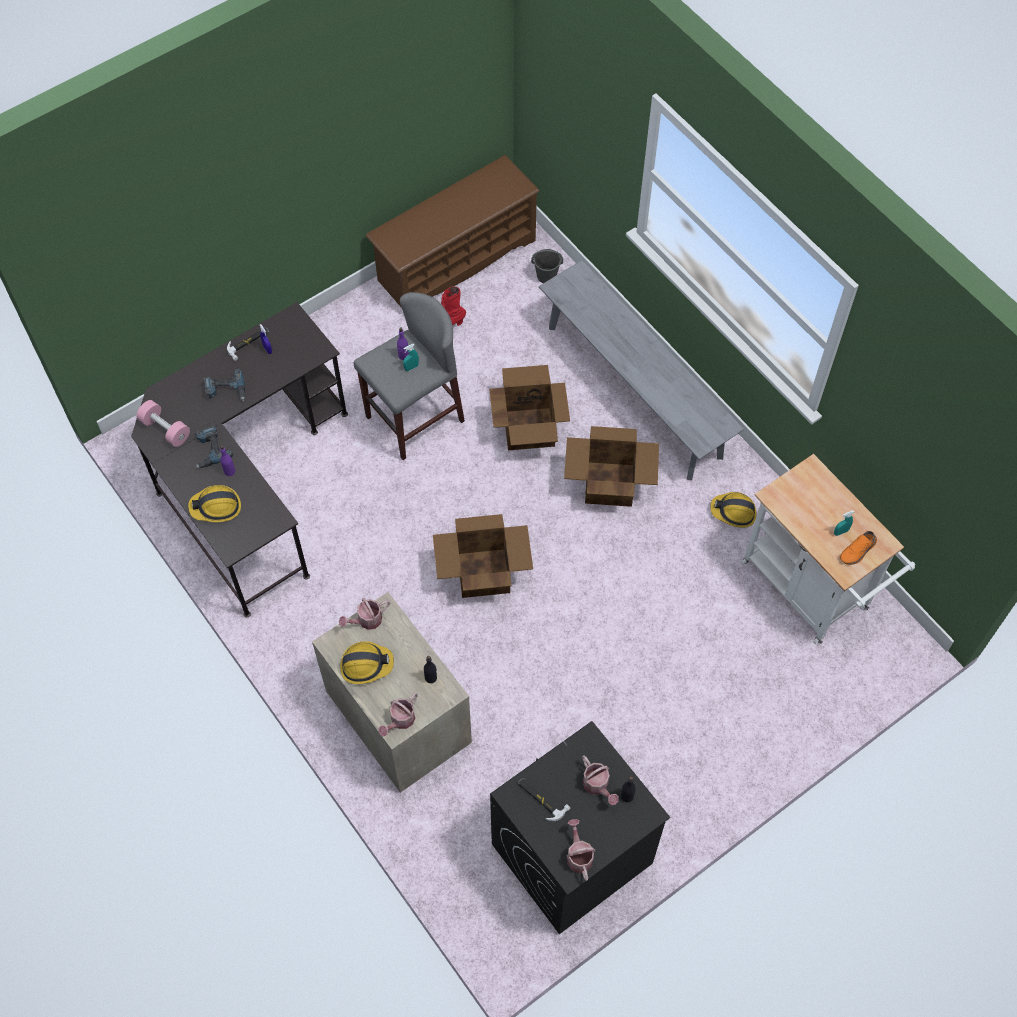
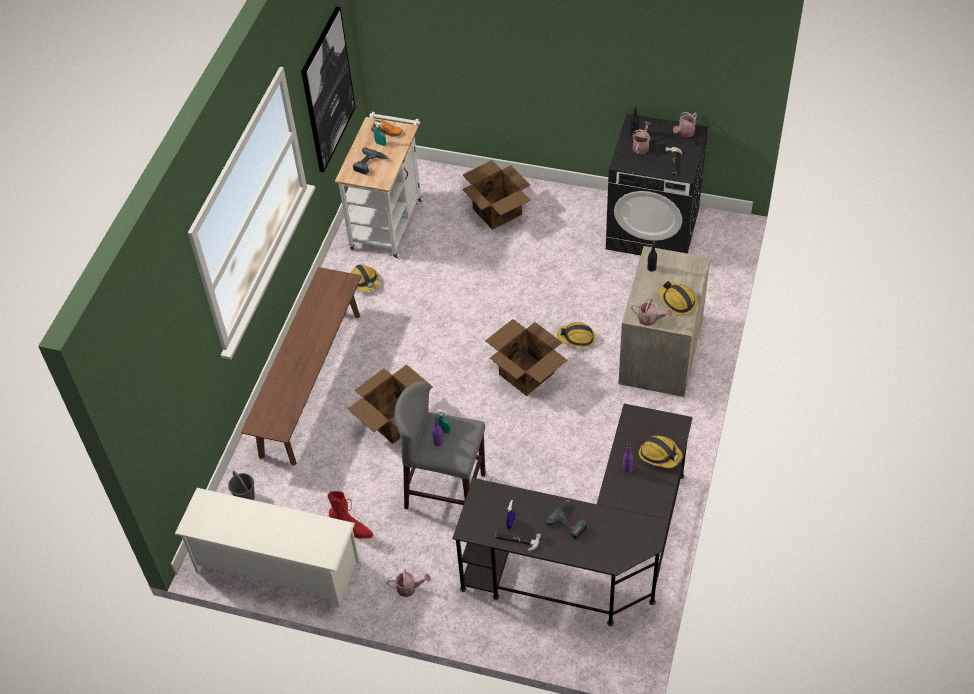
camera: 125 degrees left, 10 degrees down
pink dumbbell [137,400,190,447] -> none
power drill [195,425,233,468] -> power drill moved to [353,147,388,175]
brown shoe rack [366,155,540,307] -> white shoe rack [175,488,360,607]
watering can [378,693,418,736] -> watering can moved to [387,569,431,597]
grey bench [539,260,744,481] -> brown bench [241,267,362,466]
cardboard box [564,426,659,507] -> cardboard box moved to [462,160,531,230]
none -> picture [301,6,356,172]
none -> hard hat [557,322,595,348]

